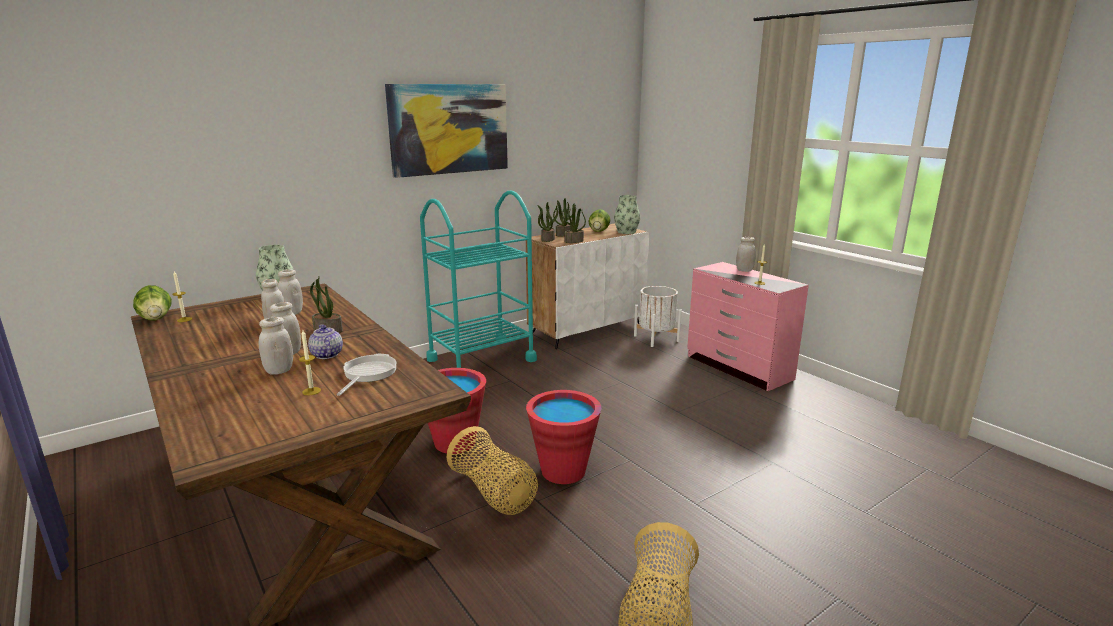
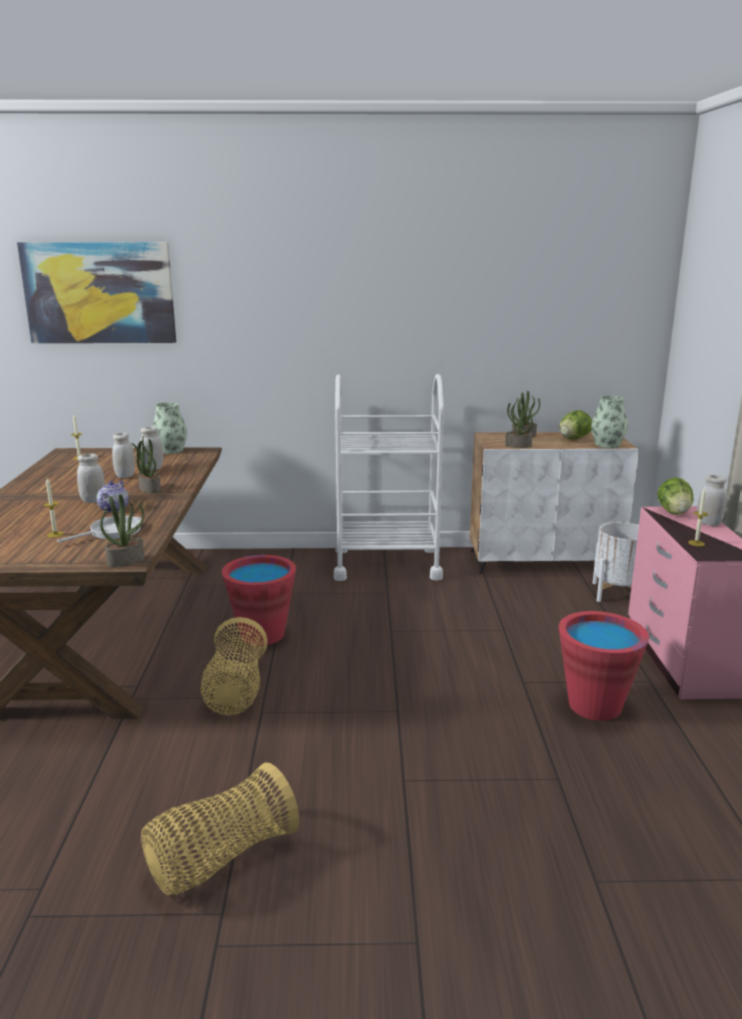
camera: 35 degrees right, 0 degrees up
lettuce [133,285,172,321] -> lettuce moved to [657,477,694,515]
white jar [259,317,293,375] -> none
picture [385,84,508,178] -> picture moved to [17,242,176,343]
turquoise cart [420,191,537,368] -> white cart [334,374,444,581]
red bucket [526,390,602,484] -> red bucket moved to [559,611,649,721]
potted plant [537,202,558,242] -> potted plant moved to [100,494,145,567]

